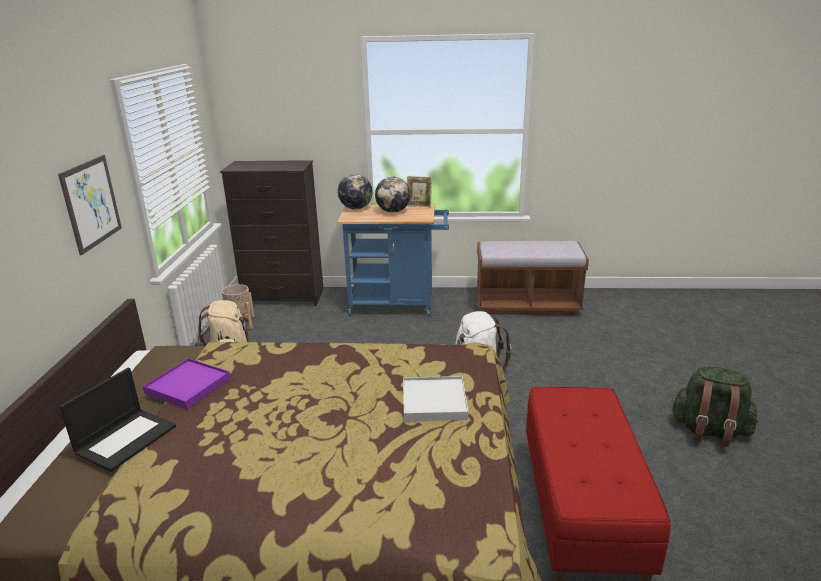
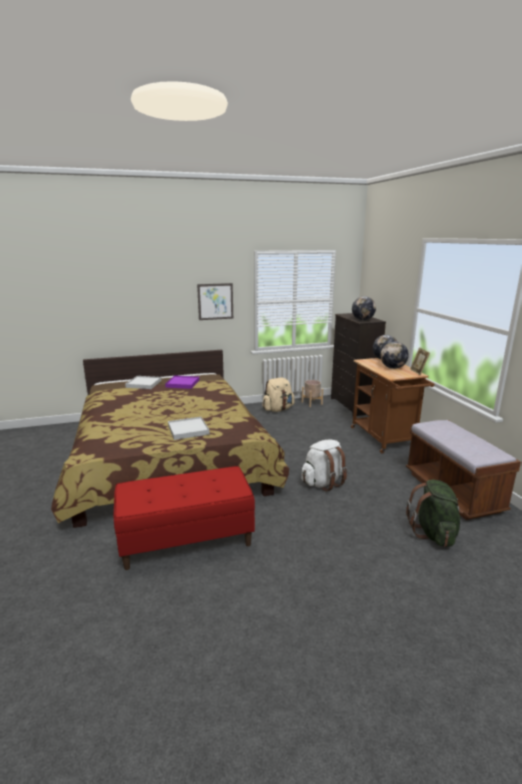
camera: 70 degrees right, 5 degrees down
laptop [59,368,176,472] -> white tray [125,376,162,389]
blue cart [337,205,449,316] -> brown cart [351,358,435,453]
green backpack [671,367,758,447] -> green backpack moved to [406,479,463,547]
none -> globe [352,296,376,321]

